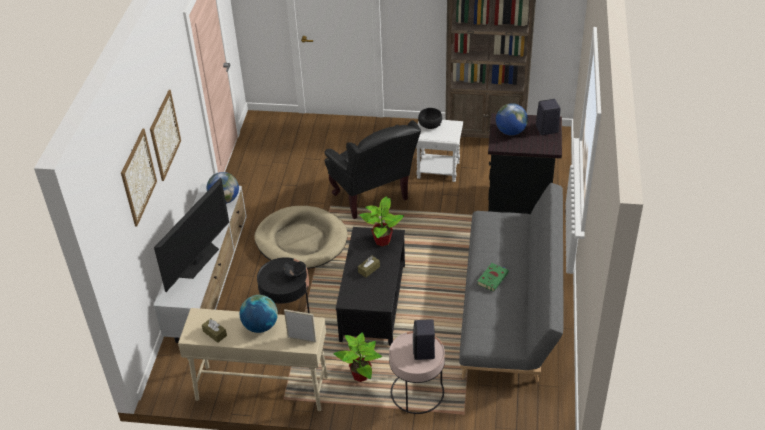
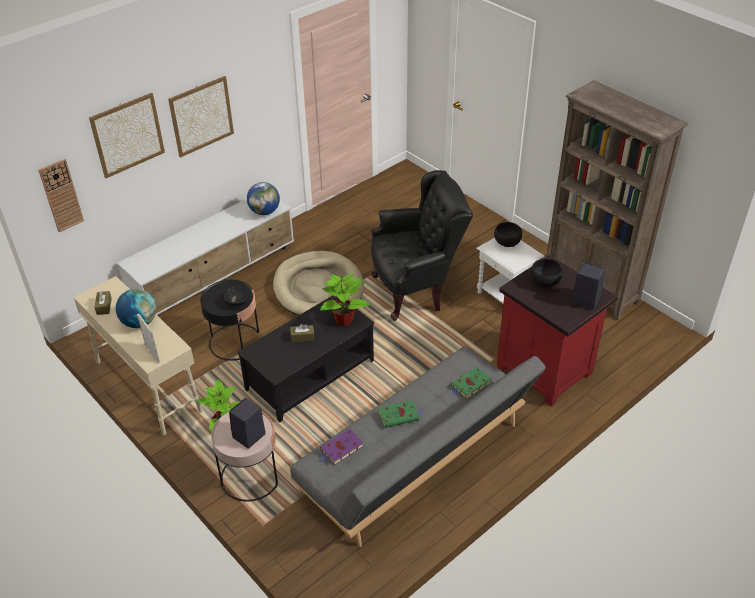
camera: 40 degrees right, 0 degrees up
television [154,178,229,292] -> none
black armchair [325,120,421,219] -> black armchair turned 120 degrees counterclockwise [371,170,473,321]
black cabinet [488,113,562,214] -> red cabinet [497,255,618,406]
globe [496,103,528,135] -> black bowl [531,259,563,288]
none -> wall clock [38,159,84,232]
none -> purple book [319,429,364,465]
none -> green book [451,367,492,399]

